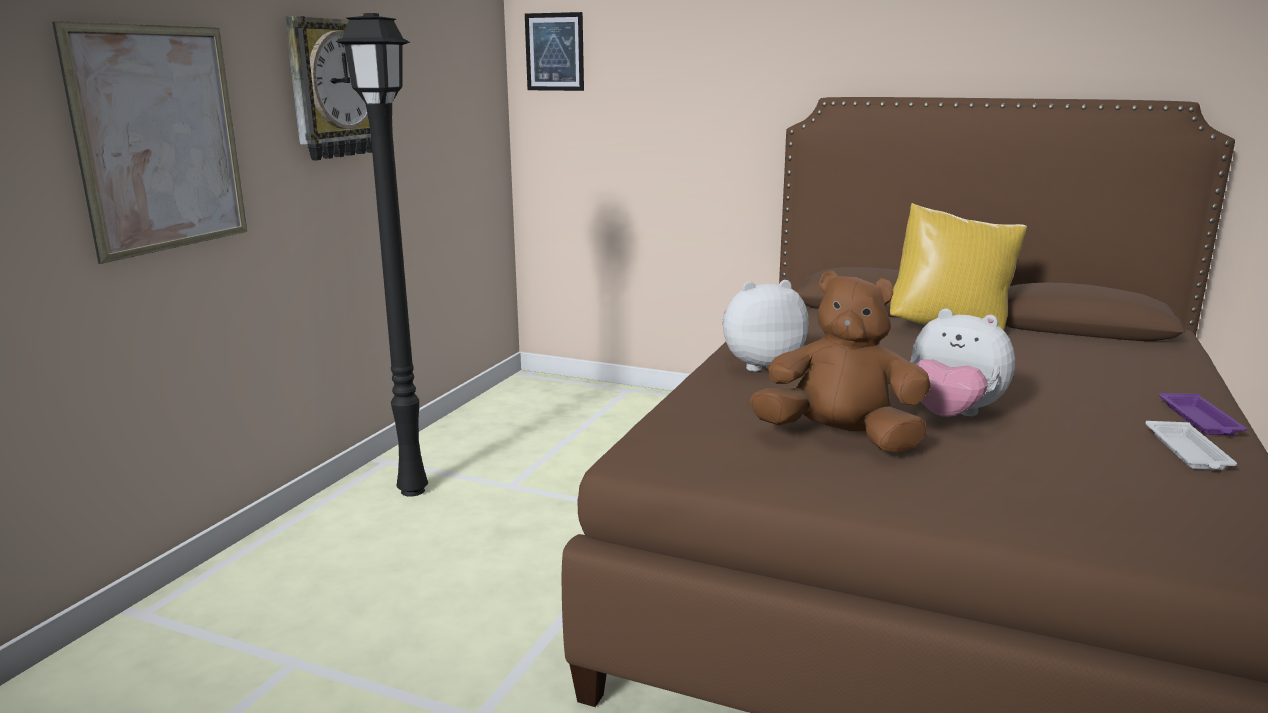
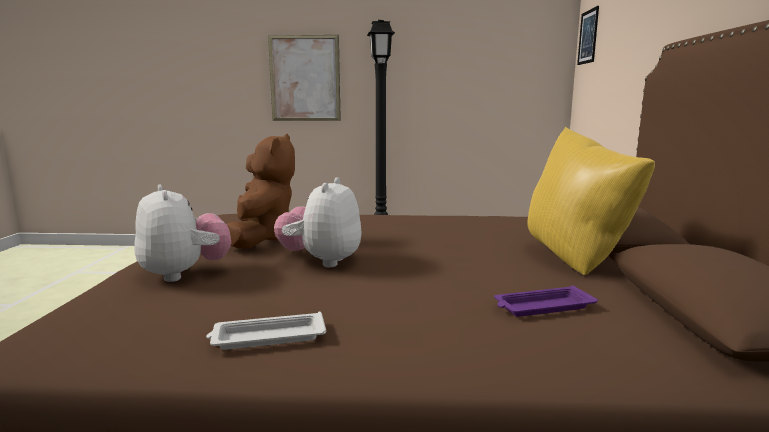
camera: 70 degrees right, 5 degrees down
wall clock [285,16,372,160] -> none
plush toy [722,280,808,372] -> plush toy moved to [135,184,231,282]
purple tray [1159,393,1247,435] -> purple tray moved to [494,285,598,317]

